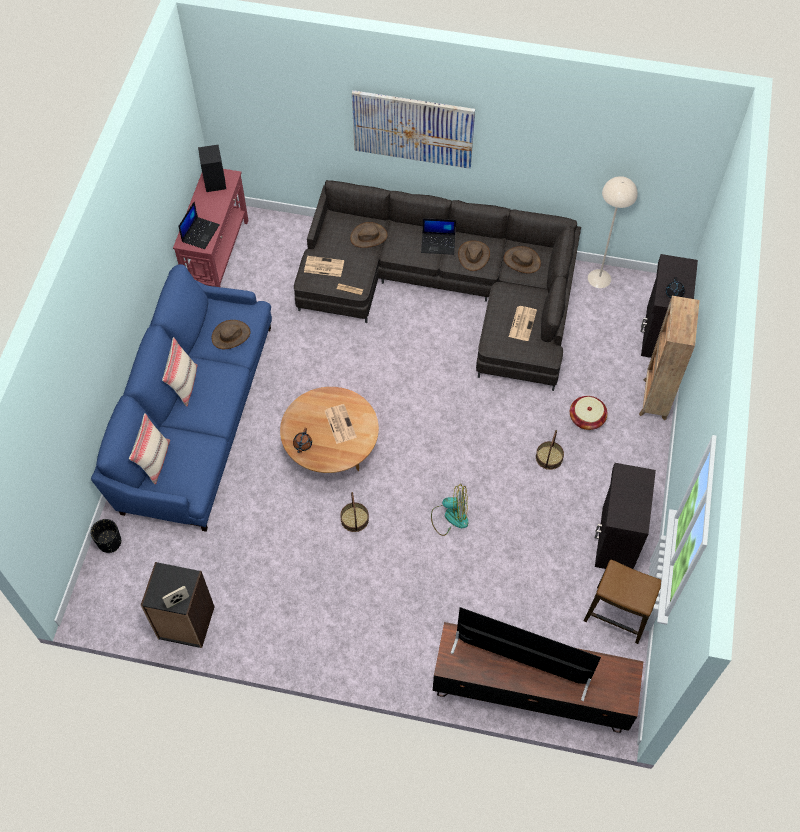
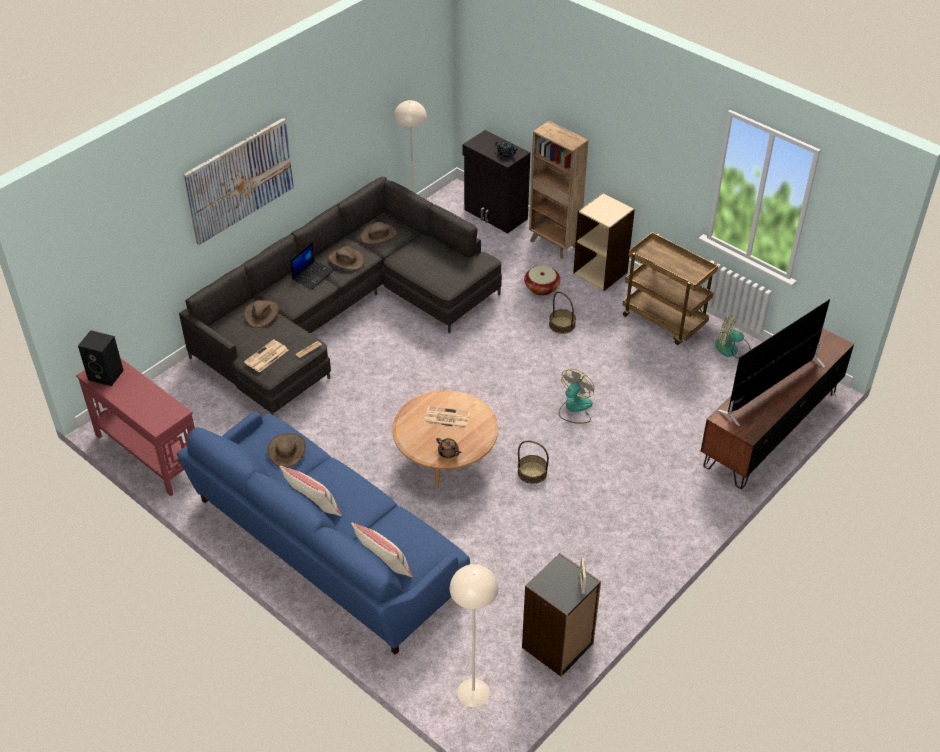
camera: 60 degrees left, 15 degrees down
black planter [91,519,121,553] -> none
laptop [179,202,220,249] -> none
newspaper [509,306,537,341] -> none
stool [584,560,661,644] -> fan [715,316,751,359]
black cabinet [595,463,656,569] -> brown cart [623,232,718,345]
none -> beige floor lamp [450,564,498,707]
none -> beige bookcase [573,193,635,291]

